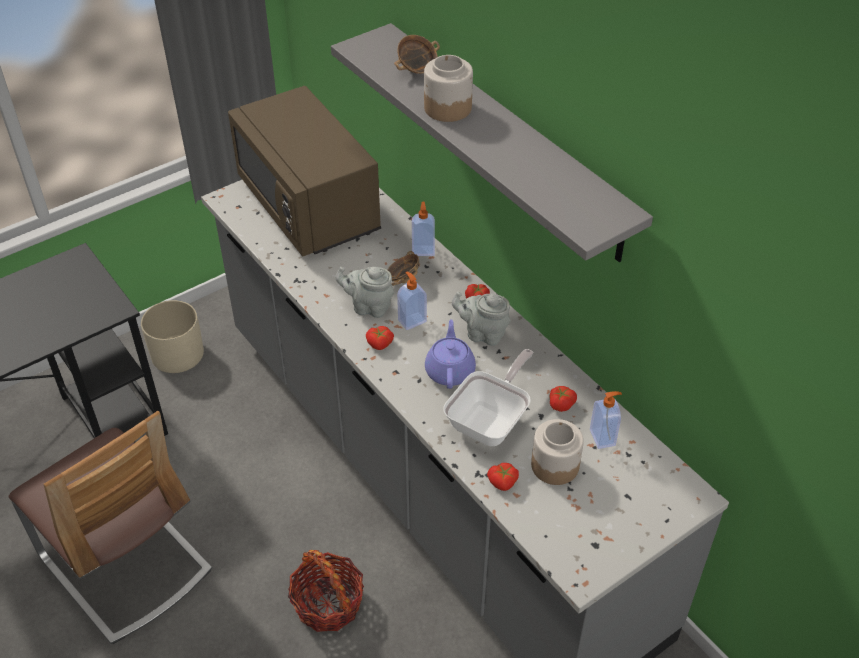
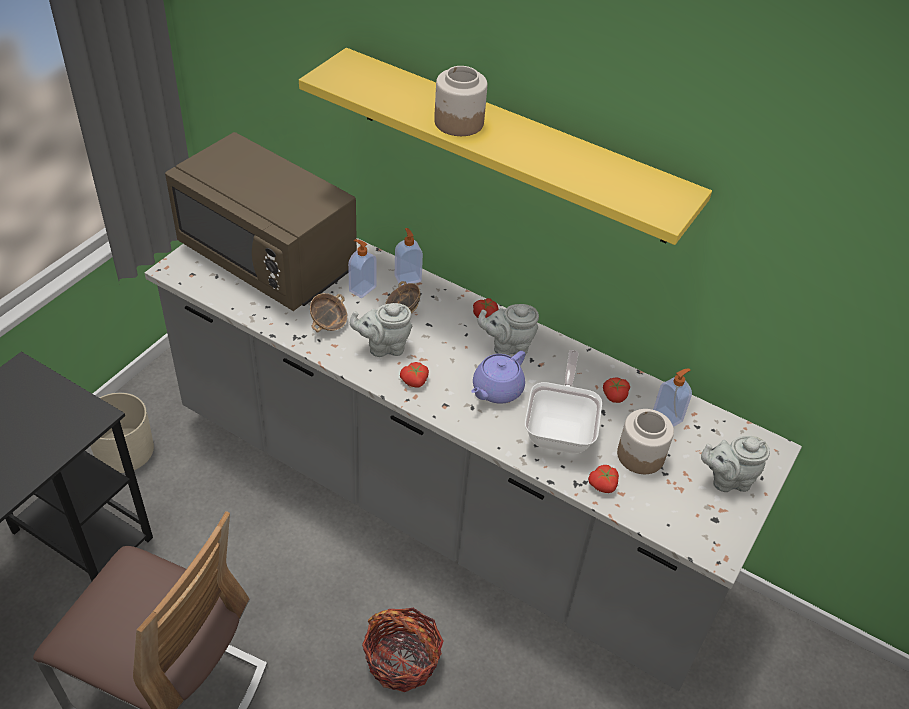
camera: 25 degrees left, 0 degrees up
grey shelf [331,23,653,262] -> yellow shelf [299,48,712,245]
bowl [394,35,440,74] -> bowl moved to [310,293,347,333]
soap dispenser [397,272,427,330] -> soap dispenser moved to [348,239,376,298]
purple teapot [425,319,476,389] -> purple teapot turned 120 degrees counterclockwise [471,351,525,404]
none -> grey teapot [701,436,770,492]

